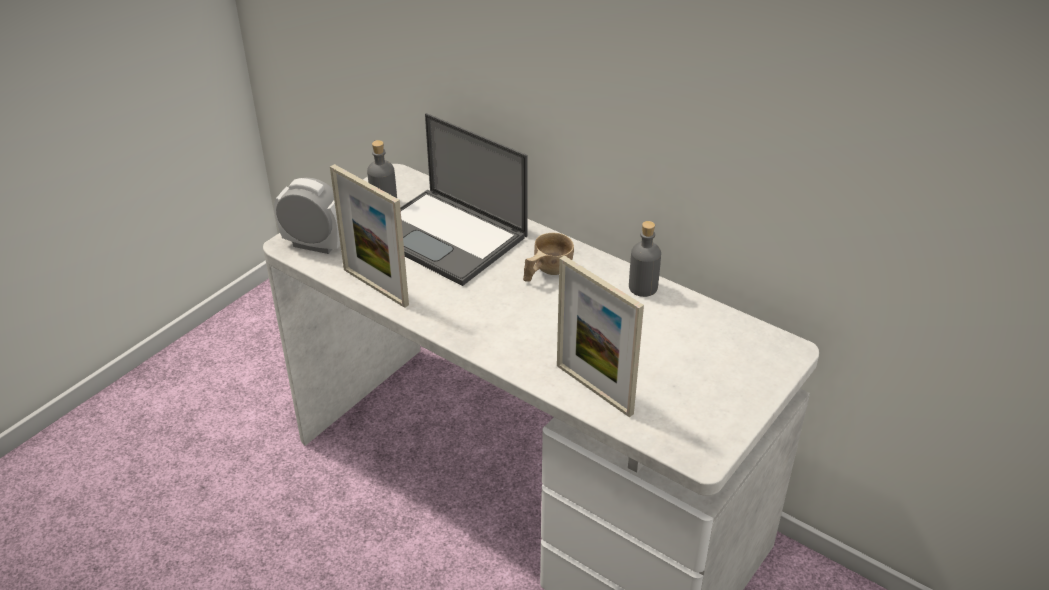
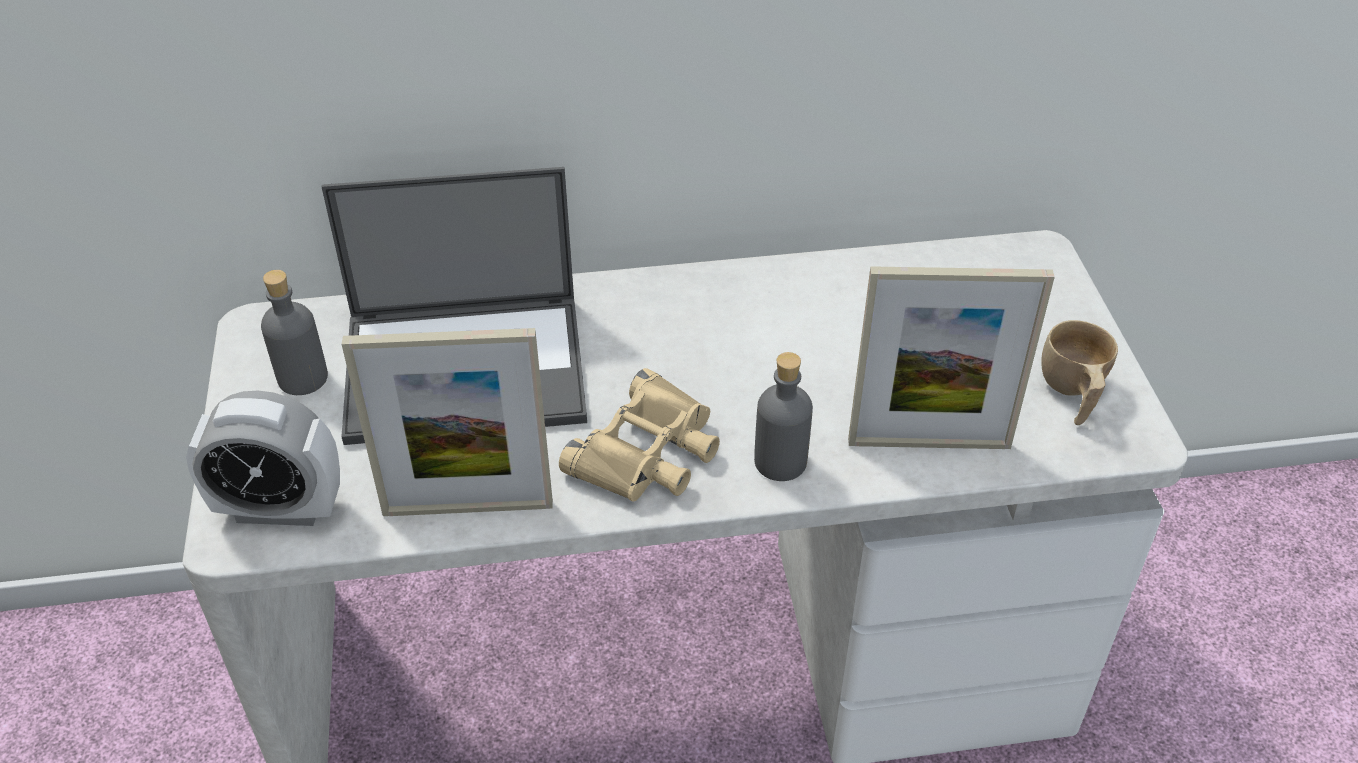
camera: 45 degrees left, 5 degrees up
alarm clock [274,178,340,254] -> alarm clock turned 150 degrees counterclockwise [186,391,340,526]
beige cup [523,233,574,282] -> beige cup moved to [1041,320,1118,425]
grey bottle [629,221,661,297] -> grey bottle moved to [754,352,813,481]
none -> beige binoculars [559,368,720,502]

